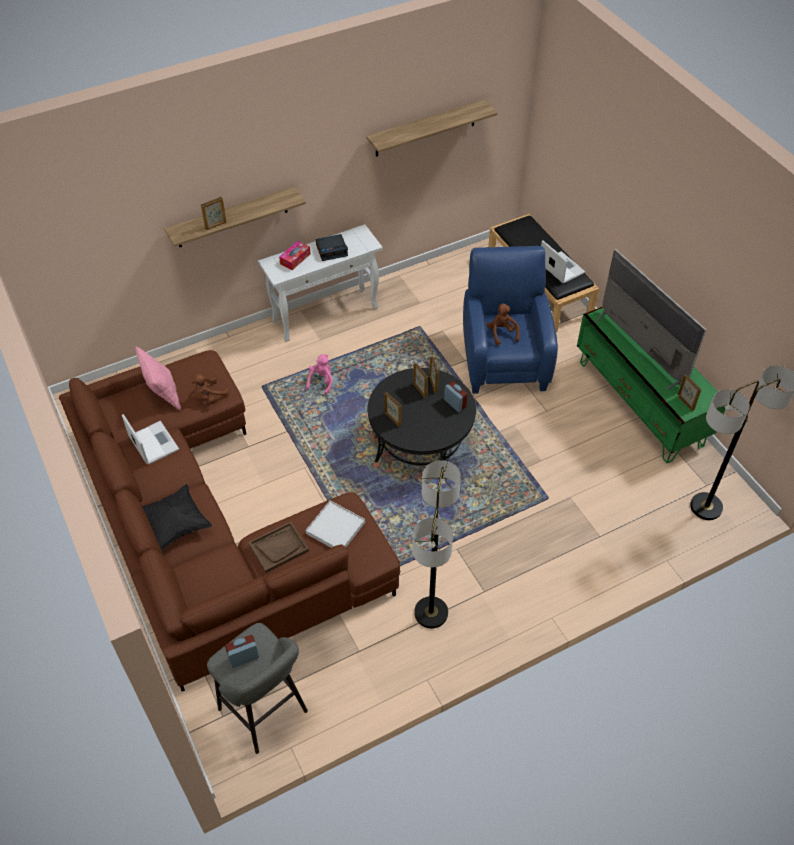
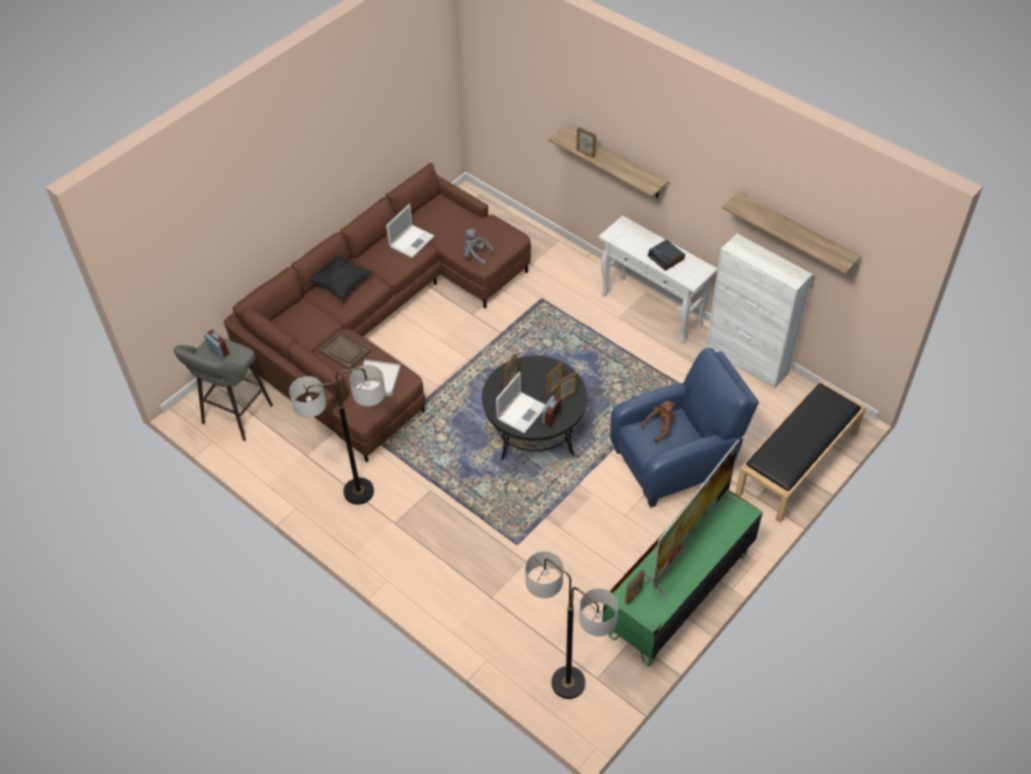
camera: 70 degrees right, 0 degrees up
pink pillow [135,346,181,410] -> none
brown plush toy [191,374,229,404] -> grey plush toy [463,229,494,265]
tissue box [279,241,311,270] -> none
pink plush toy [306,354,333,395] -> none
laptop [541,241,585,284] -> laptop moved to [496,372,546,433]
none -> white cabinet [706,234,813,389]

